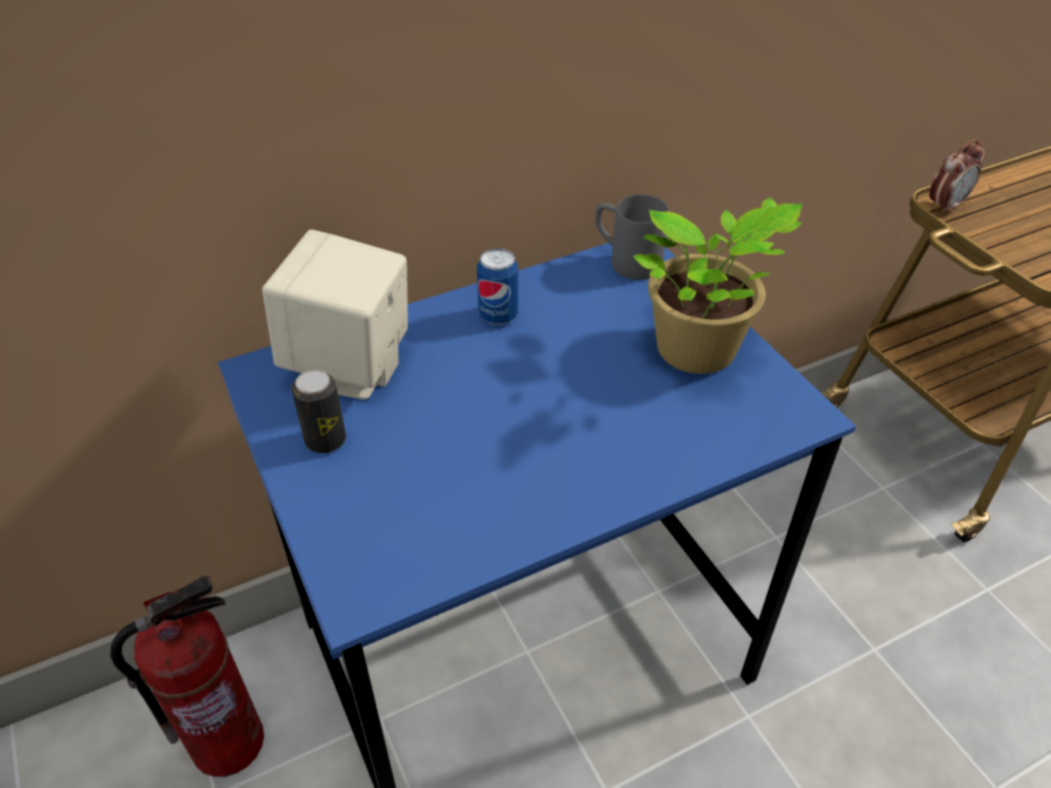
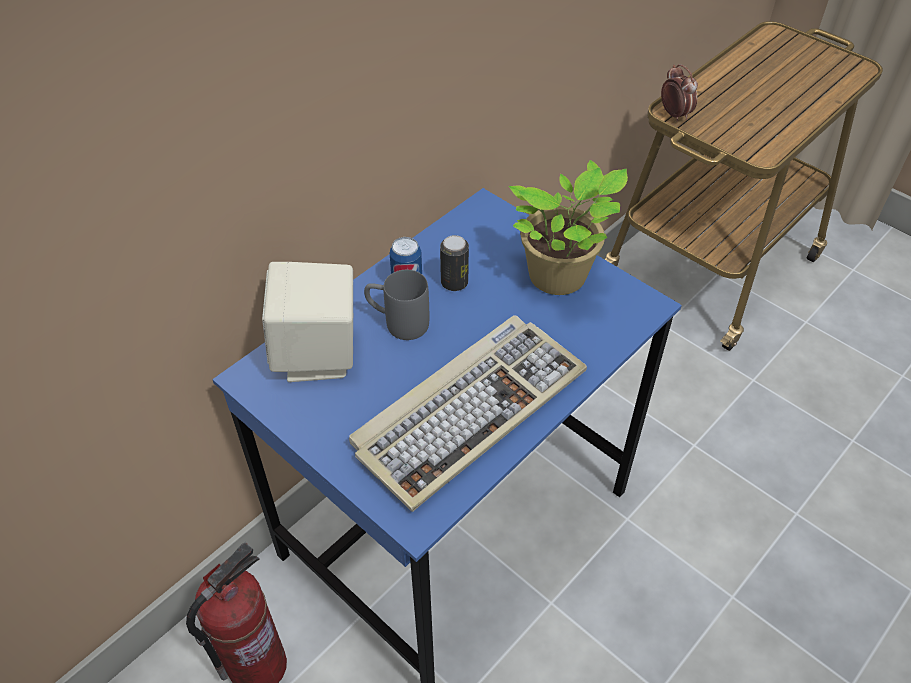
camera: 20 degrees left, 5 degrees up
can [291,370,346,453] -> can moved to [440,235,469,291]
grey mug [595,195,669,280] -> grey mug moved to [364,270,429,340]
alarm clock [929,139,985,215] -> alarm clock turned 60 degrees counterclockwise [661,64,698,121]
none -> keyboard [349,315,587,512]

